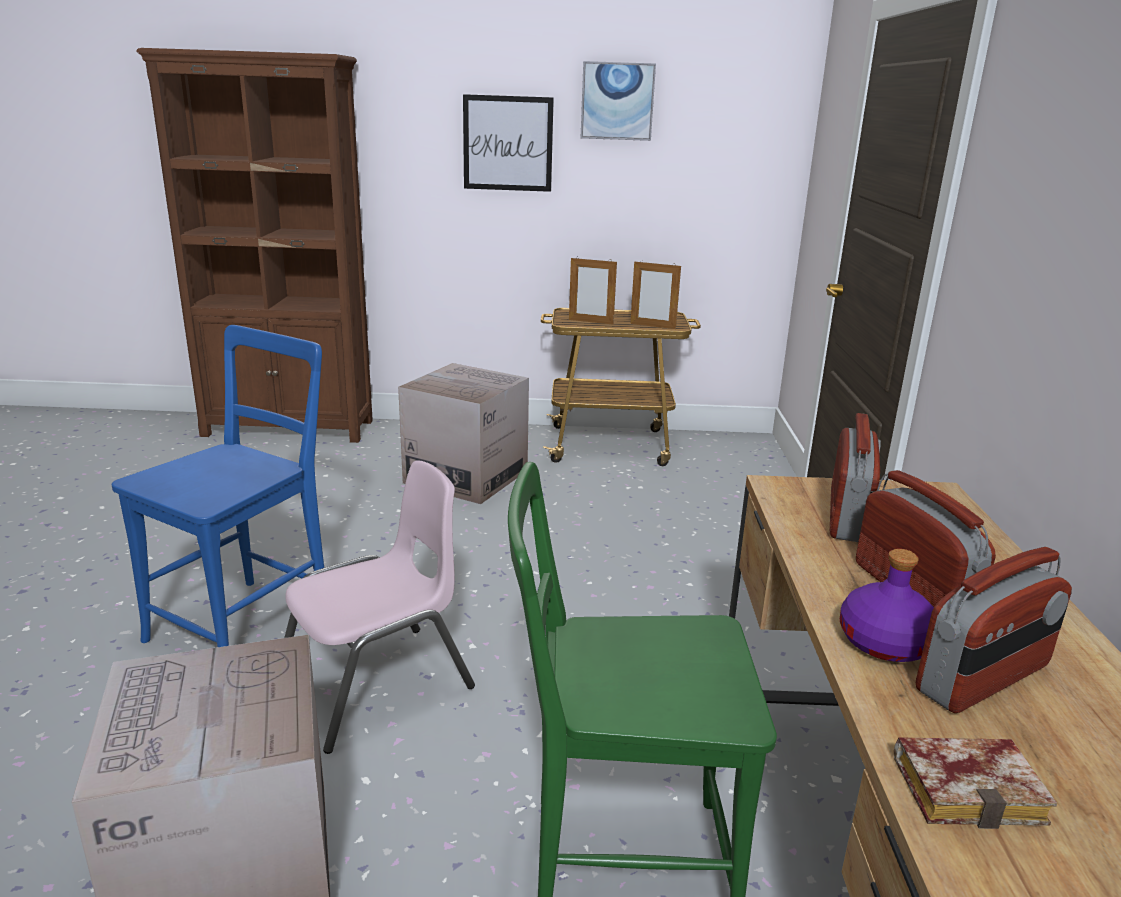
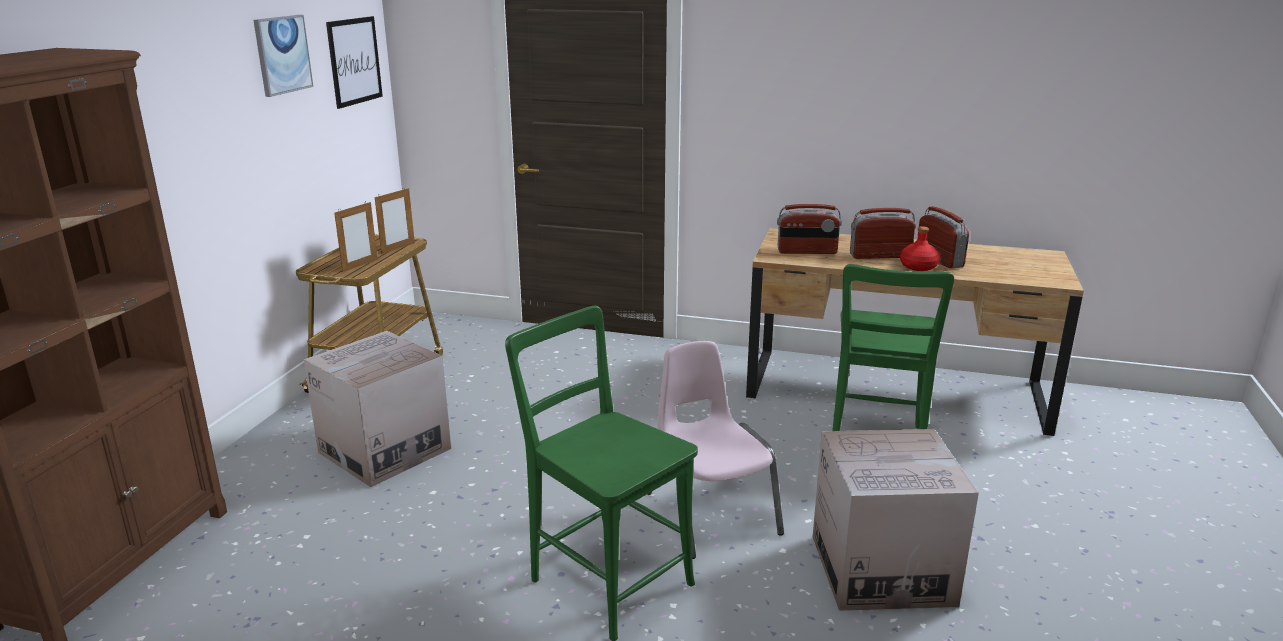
camera: 75 degrees left, 0 degrees up
blue chair [112,325,324,647] -> green chair [505,306,698,641]
picture [463,94,554,192] -> picture moved to [326,16,383,109]
radio [830,413,881,542] -> radio turned 150 degrees clockwise [777,204,842,254]
purple bottle [840,549,934,662] -> red bottle [900,226,940,271]
book [894,738,1057,829] -> none

